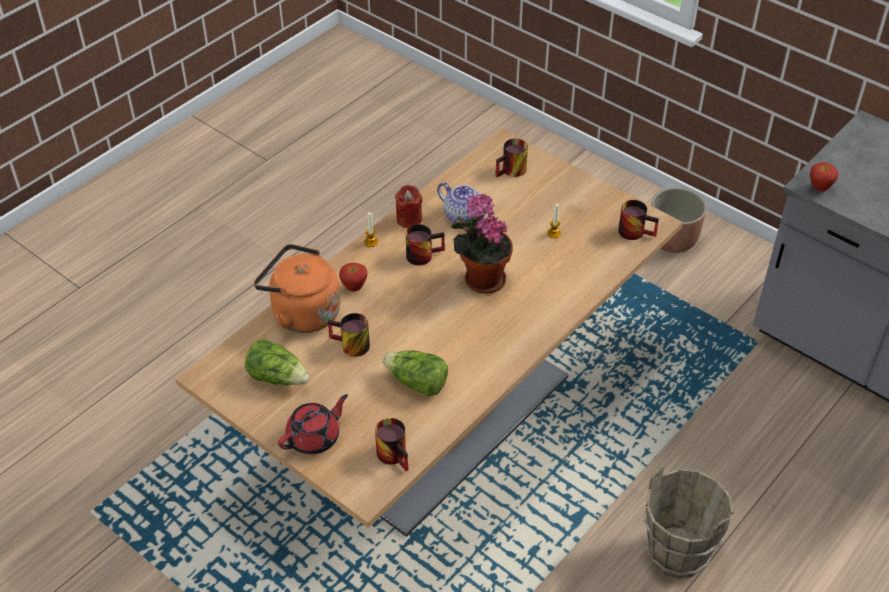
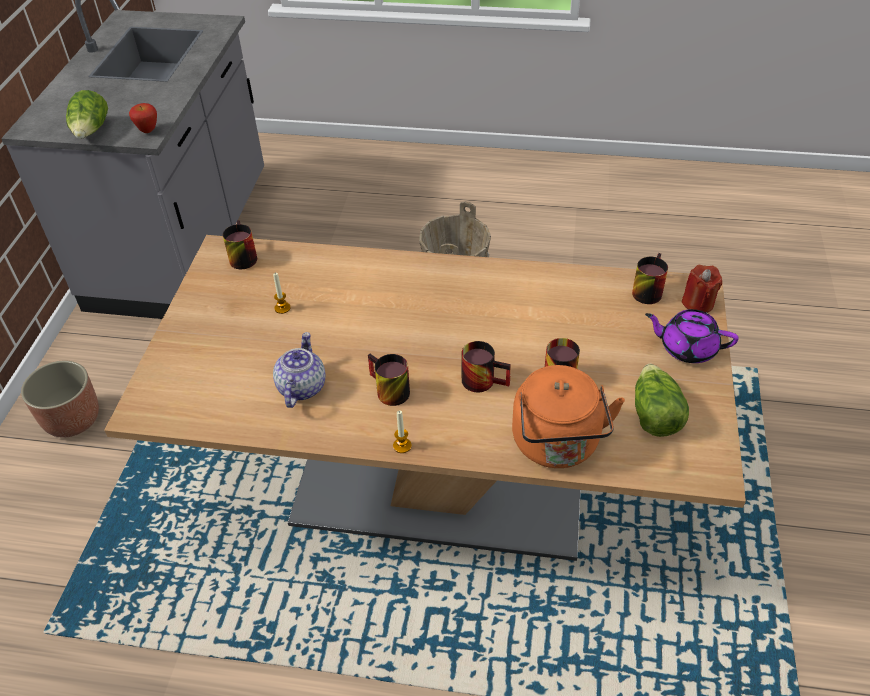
camera: 120 degrees left, 0 degrees up
red teapot [278,394,348,455] -> purple teapot [645,309,739,363]
apple [339,263,367,291] -> none
lettuce [382,350,448,396] -> lettuce moved to [66,90,108,139]
red candle [395,185,422,228] -> red candle moved to [682,265,722,313]
potted plant [452,194,513,294] -> none
mug [495,138,528,177] -> mug moved to [461,341,511,392]

